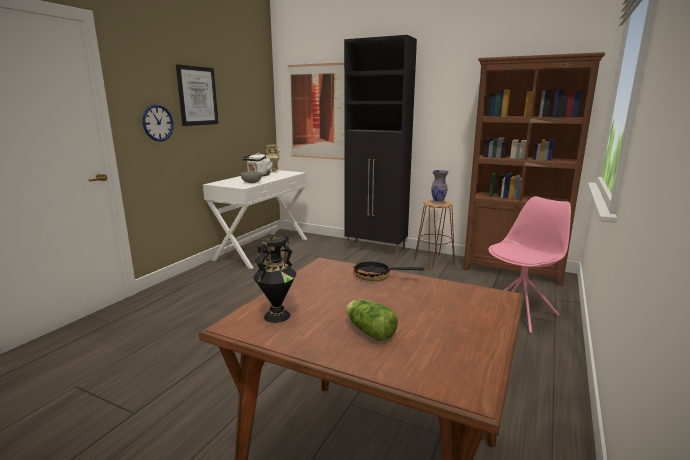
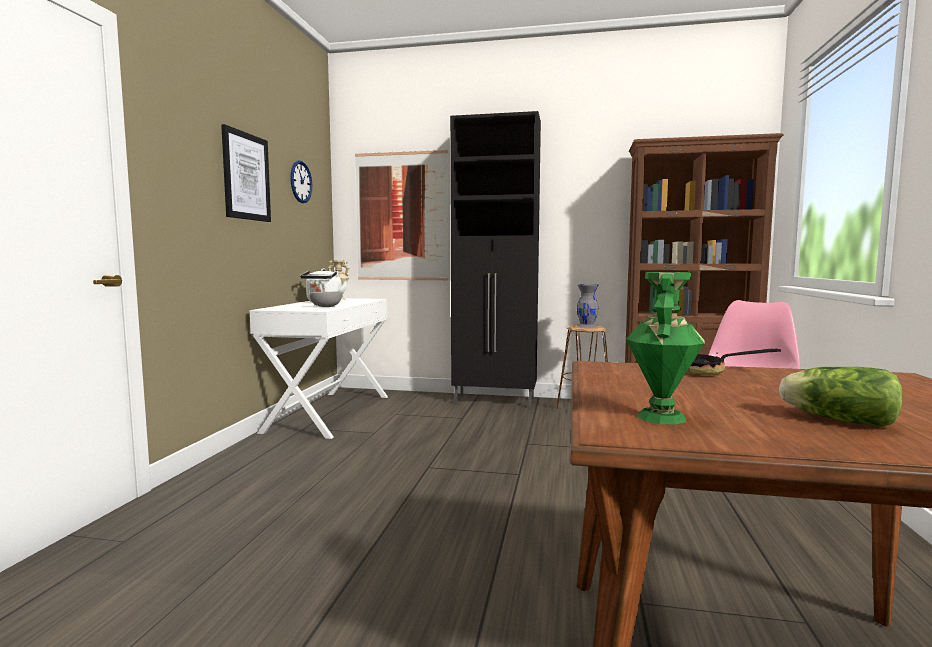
camera: 15 degrees left, 10 degrees down
wall clock [143,104,174,142] -> wall clock moved to [290,161,312,203]
black vase [253,236,297,323] -> green vase [626,272,705,425]

